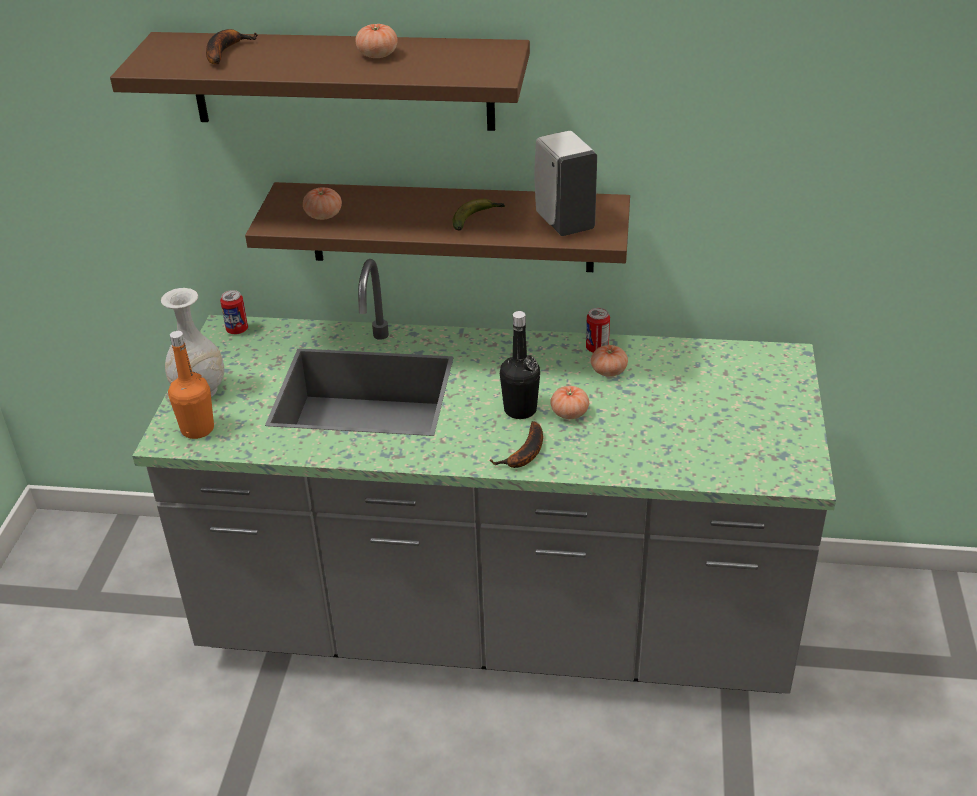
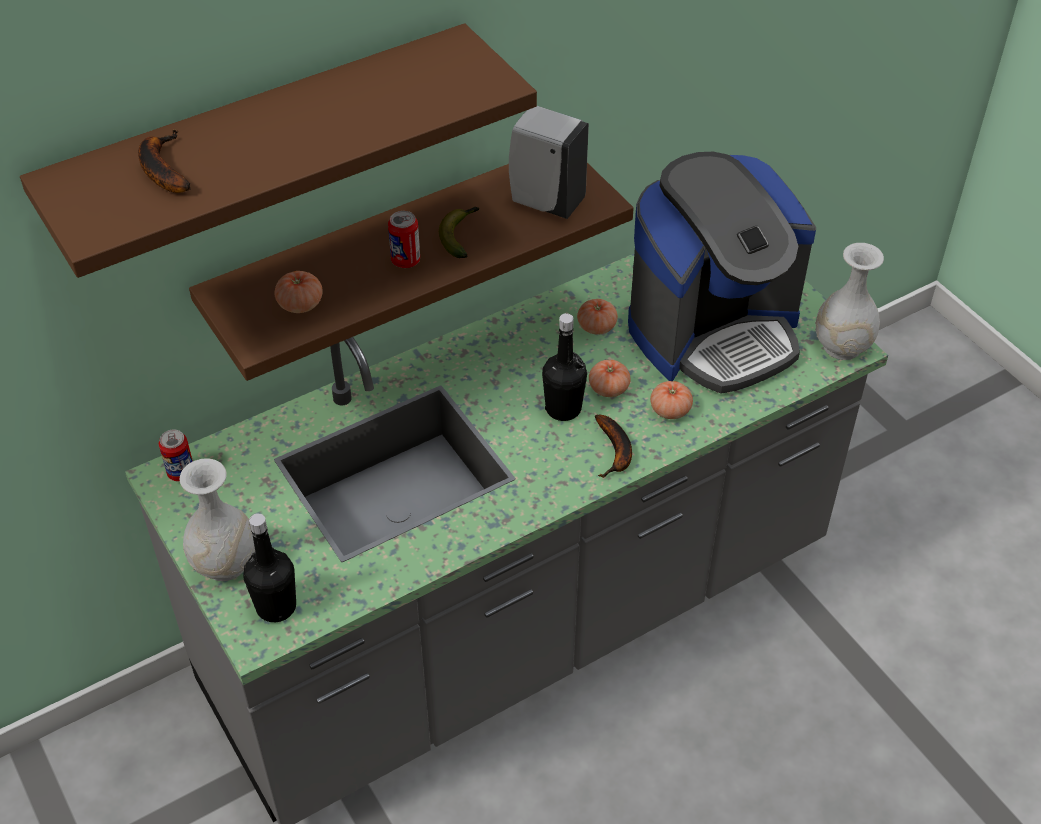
camera: 40 degrees left, 10 degrees up
orange bottle [168,331,214,439] -> black bottle [244,513,296,622]
tomato [356,24,398,58] -> tomato moved to [650,381,693,419]
can [586,308,610,353] -> can moved to [388,211,420,268]
none -> coffee machine [628,152,816,394]
none -> white vase [815,243,884,360]

